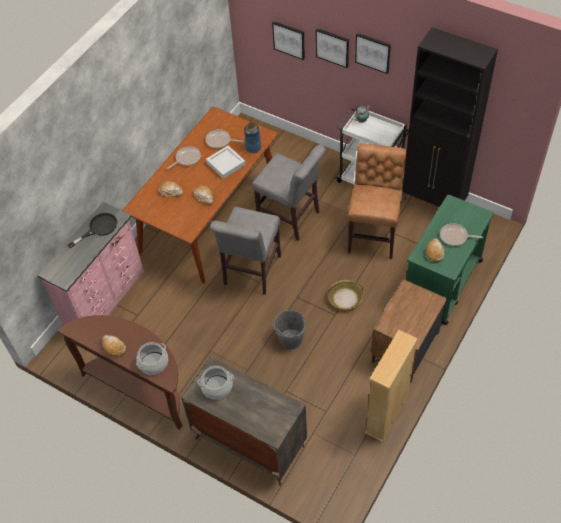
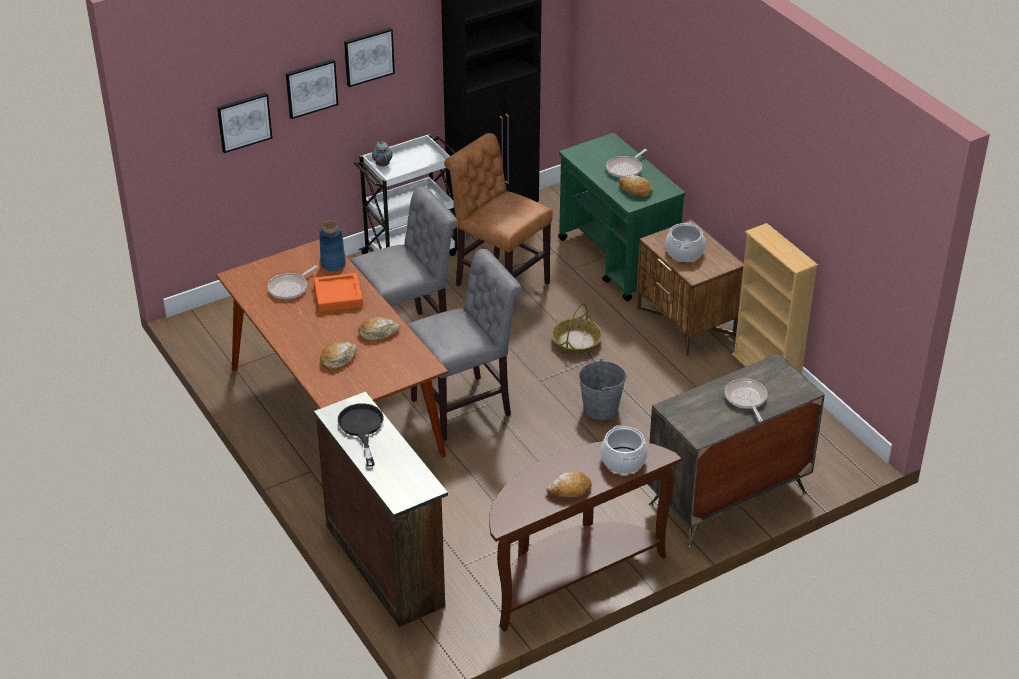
camera: 65 degrees left, 15 degrees down
pink dresser [37,202,144,325] -> brown dresser [314,391,448,627]
frying pan [167,146,201,169] -> frying pan moved to [725,378,768,422]
cooking pot [198,366,233,399] -> cooking pot moved to [665,223,705,262]
grey tray [206,146,246,179] -> orange tray [314,273,363,312]
grey chair [210,207,281,295] -> grey chair turned 75 degrees counterclockwise [407,249,522,441]

